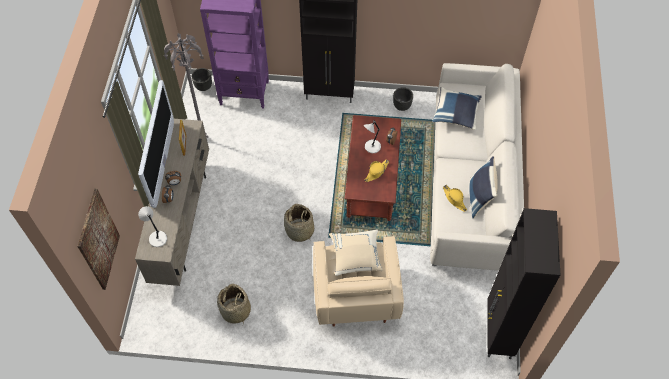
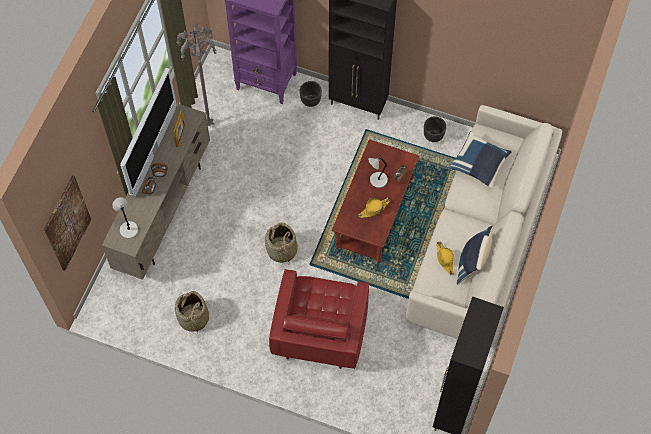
camera: 15 degrees right, 5 degrees up
black planter [192,68,212,91] -> black planter moved to [300,81,322,107]
beige armchair [313,236,404,327] -> red armchair [269,269,369,369]
beige pillow [329,229,383,276] -> none

